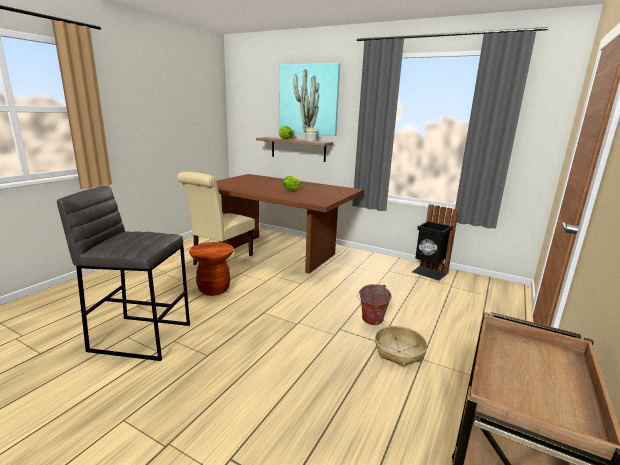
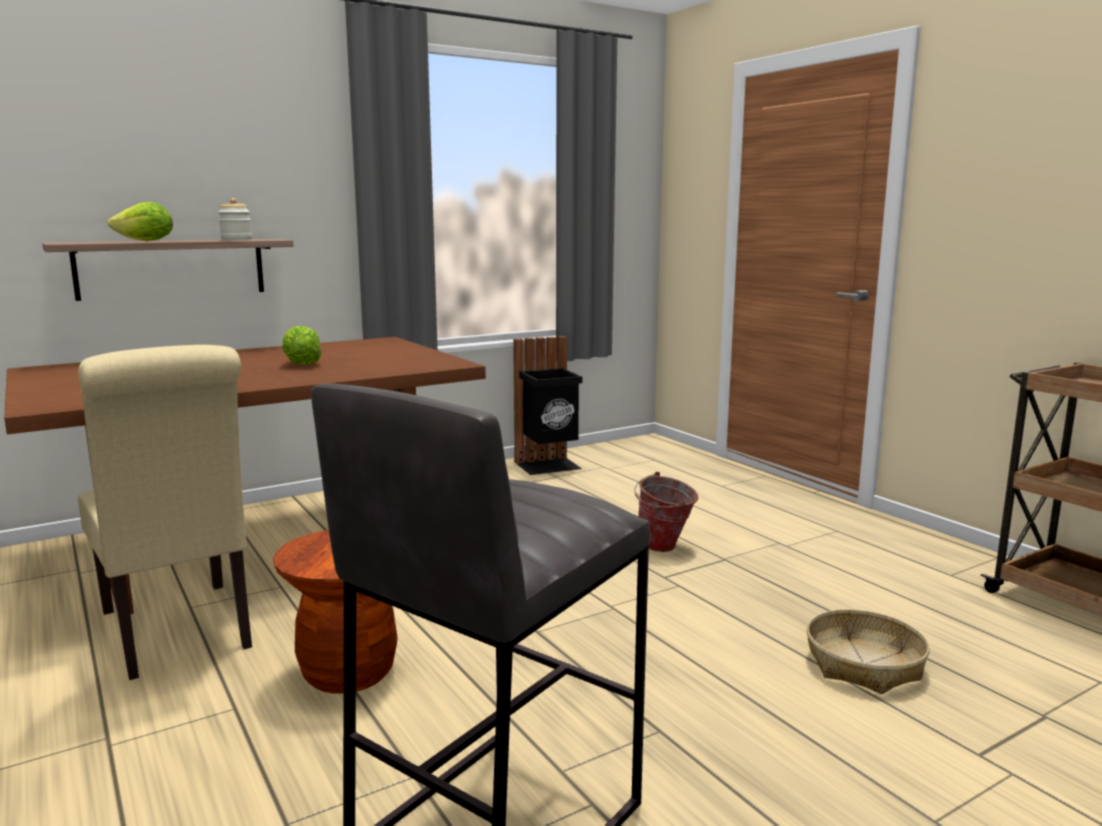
camera: 60 degrees left, 5 degrees down
picture [279,63,340,136] -> none
basket [375,326,427,367] -> basket moved to [806,609,930,694]

